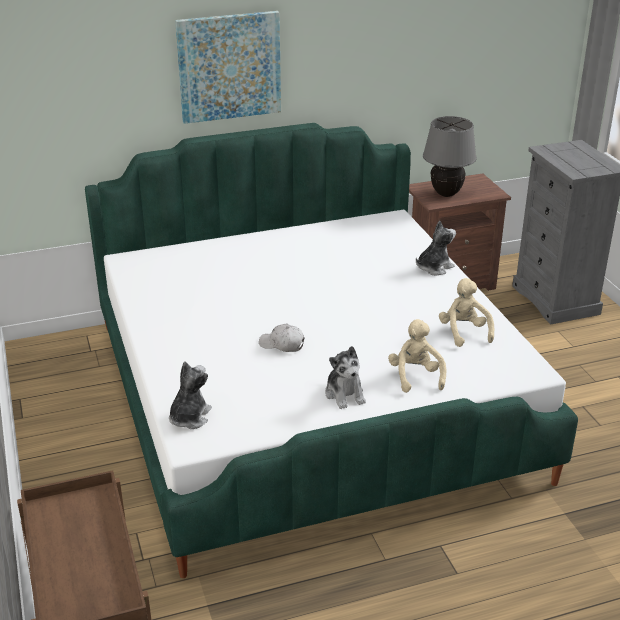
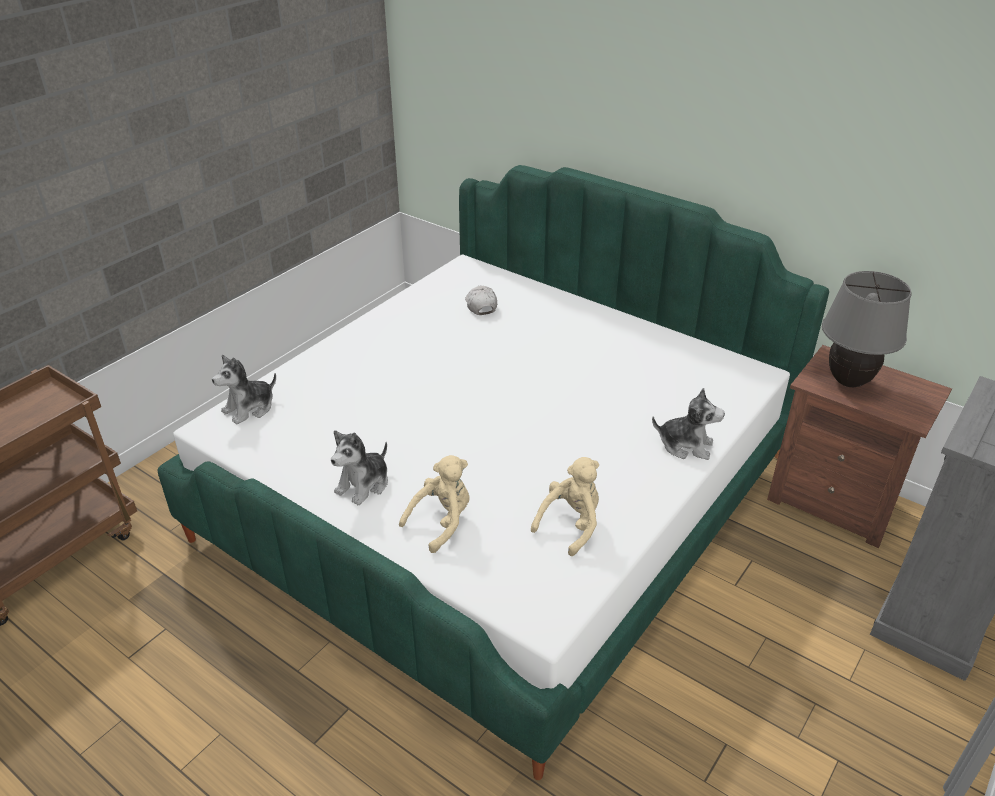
camera: 55 degrees right, 5 degrees up
plush toy [169,362,212,429] -> plush toy turned 150 degrees clockwise [212,355,276,424]
picture [175,11,281,124] -> none
white cap [259,324,305,352] -> white cap moved to [465,285,497,315]

